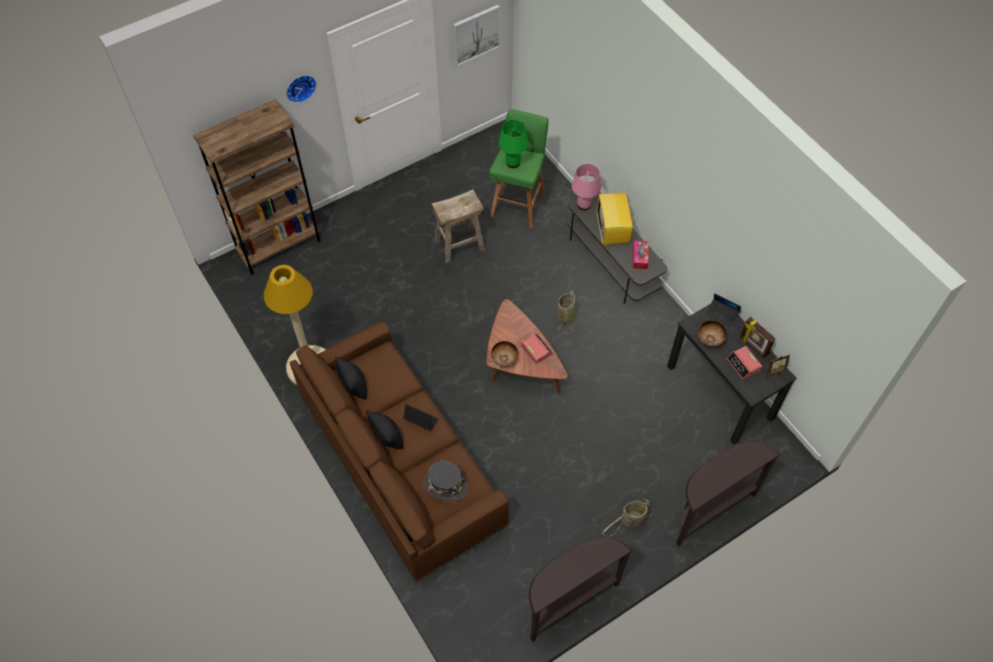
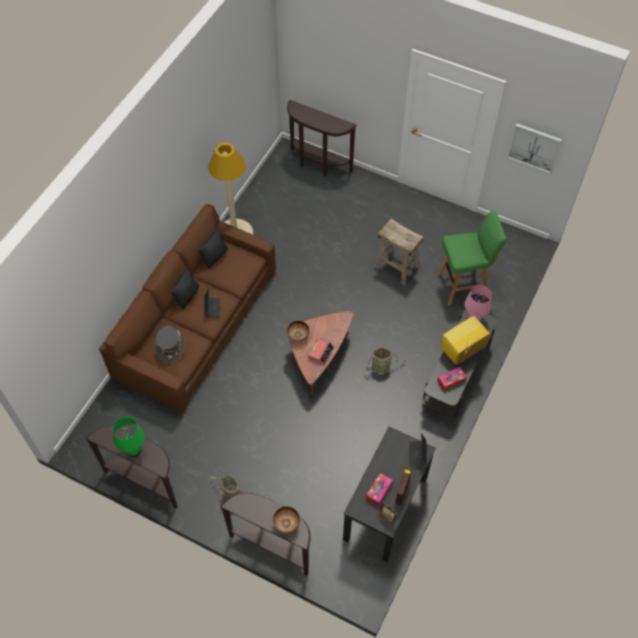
camera: 60 degrees right, 0 degrees up
brown bookcase [193,99,321,275] -> brown console table [287,100,357,177]
wall clock [286,75,317,103] -> none
green table lamp [499,119,529,168] -> green table lamp moved to [113,417,144,457]
bowl [698,320,727,347] -> bowl moved to [273,506,300,534]
alarm clock [726,346,762,380] -> tissue box [366,473,393,506]

